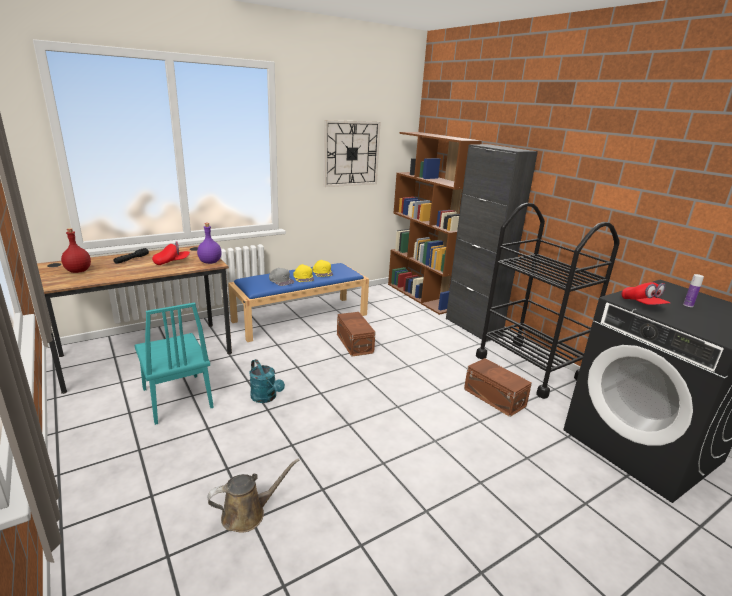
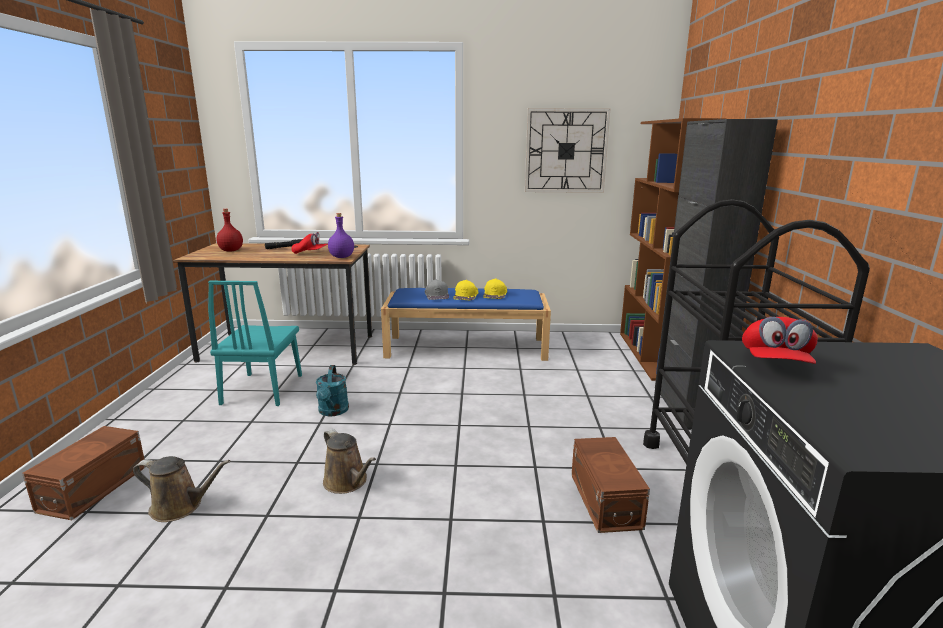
camera: 35 degrees right, 5 degrees down
brown storage box [337,312,376,357] -> brown storage box moved to [22,426,146,520]
bottle [683,274,704,307] -> none
none -> brown watering can [323,429,376,494]

